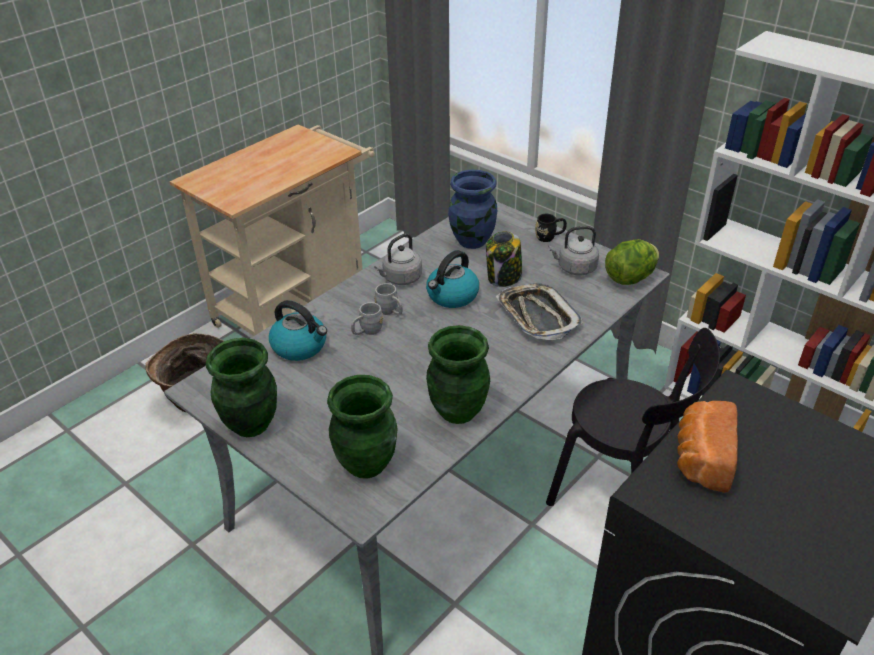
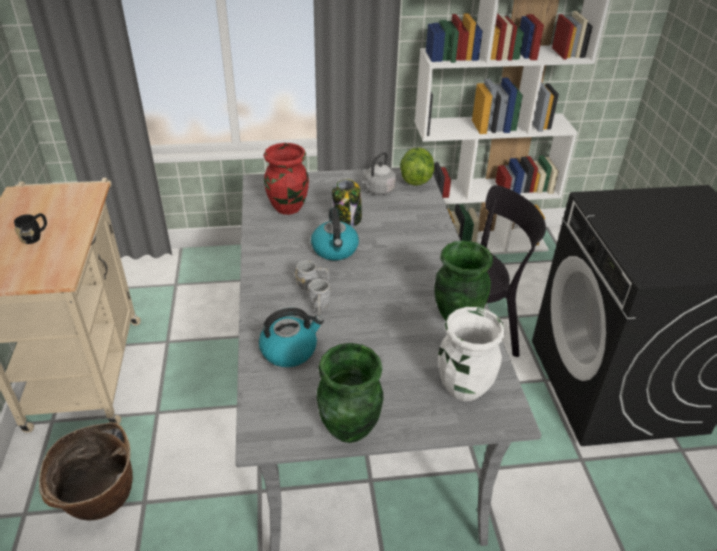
camera: 50 degrees left, 0 degrees up
green vase [327,375,398,479] -> white vase [438,307,505,401]
grey kettle [374,233,422,285] -> none
blue vase [448,170,497,249] -> red vase [264,143,309,215]
tray [496,283,583,340] -> none
black mug [535,214,567,242] -> black mug moved to [14,213,47,244]
bread [677,401,738,493] -> none

